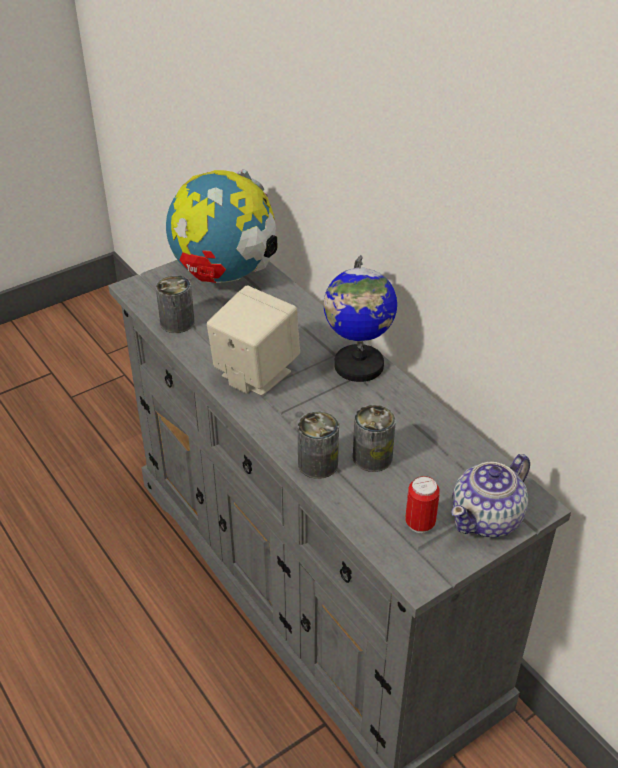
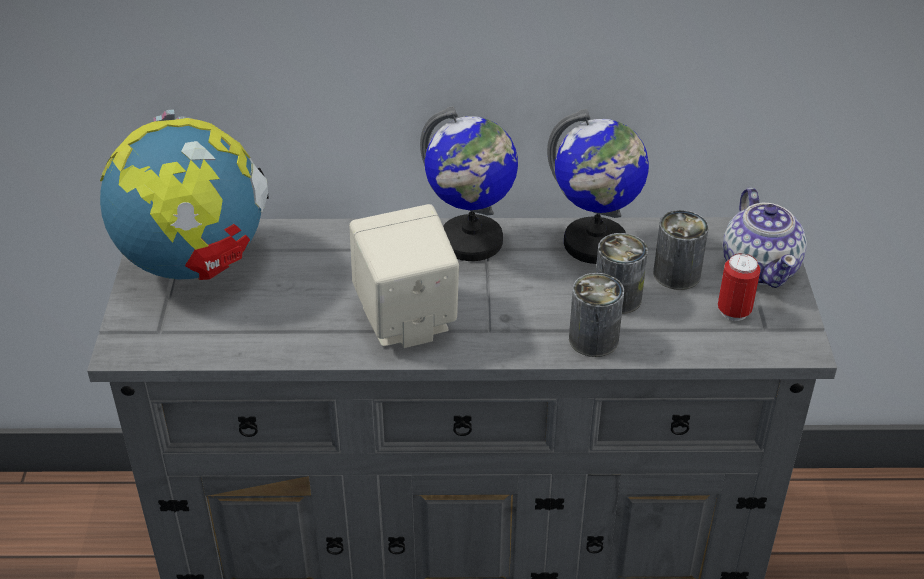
camera: 55 degrees left, 0 degrees up
can [156,275,195,333] -> can moved to [653,210,709,290]
none -> globe [547,109,649,264]

